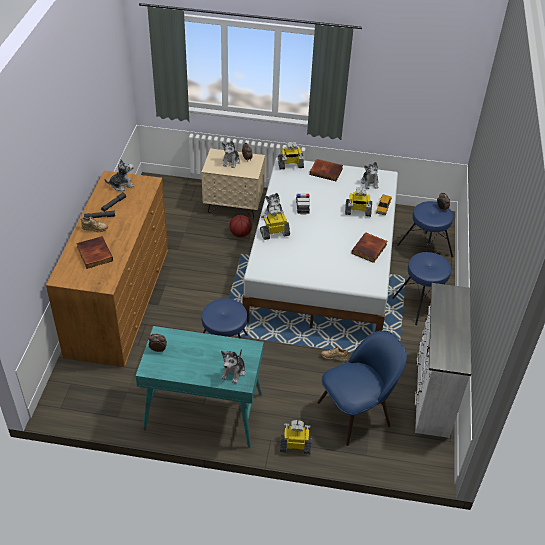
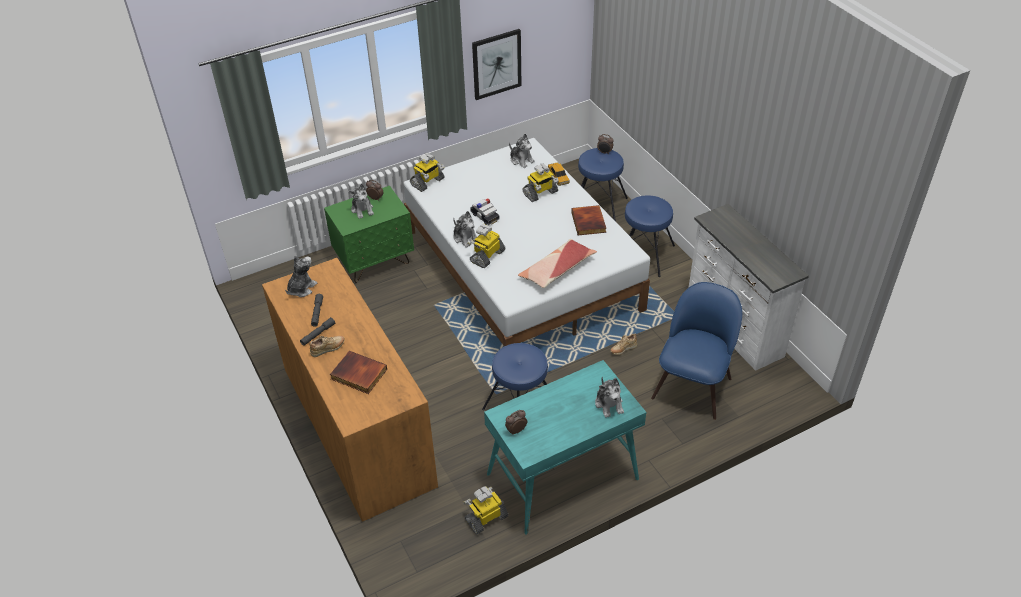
camera: 35 degrees left, 0 degrees up
beige nightstand [202,148,265,219] -> green nightstand [324,186,414,283]
basketball [229,215,252,237] -> none
toy robot [280,420,312,455] -> toy robot moved to [464,486,508,534]
book [310,159,343,181] -> none
none -> picture [472,29,521,100]
none -> pillow [518,239,597,288]

